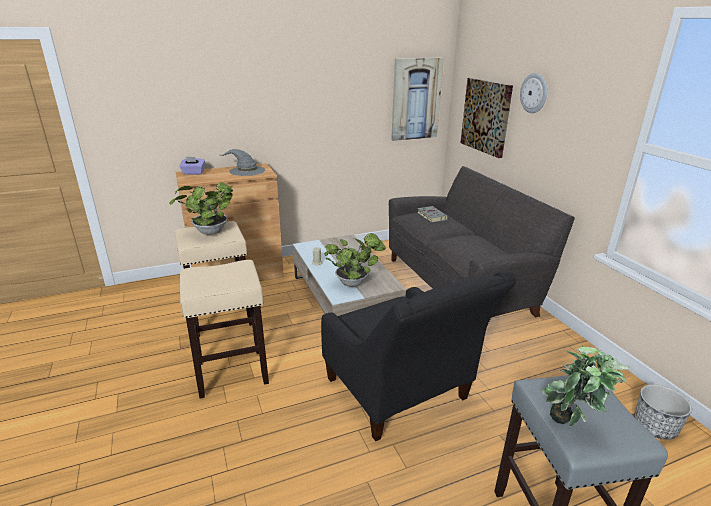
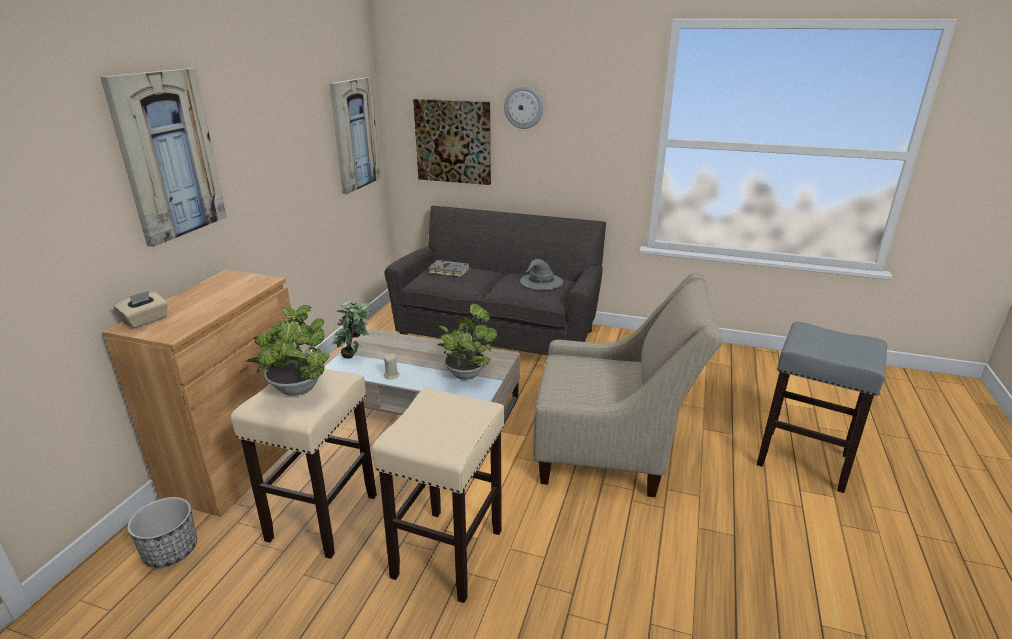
camera: 50 degrees left, 0 degrees up
purple tissue box [180,157,205,175] -> beige tissue box [114,291,168,329]
grey hat [221,149,265,176] -> grey hat moved to [520,259,563,290]
black armchair [321,270,516,441] -> beige armchair [533,272,724,497]
potted plant [542,345,630,427] -> potted plant moved to [332,301,371,359]
planter [634,384,692,440] -> planter moved to [127,497,197,568]
none -> picture [100,68,227,247]

